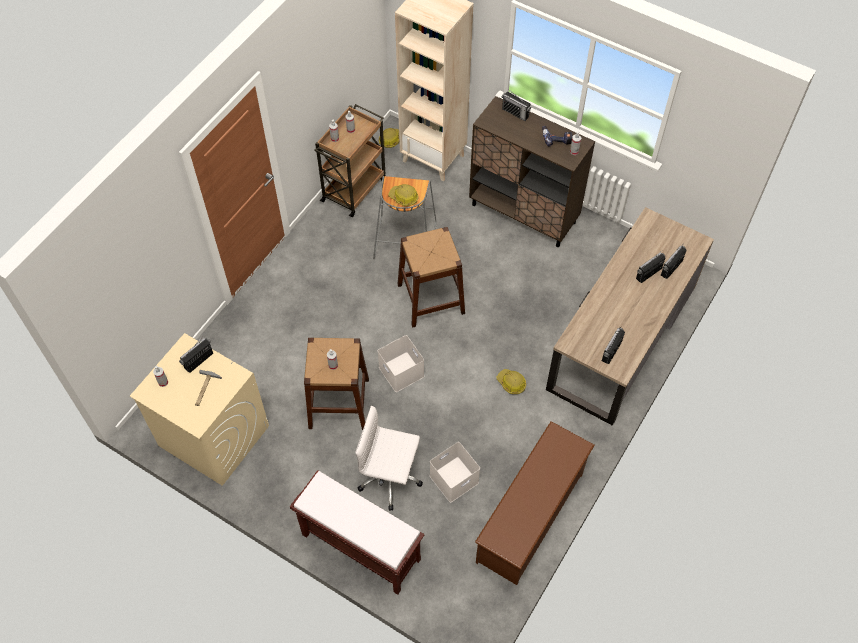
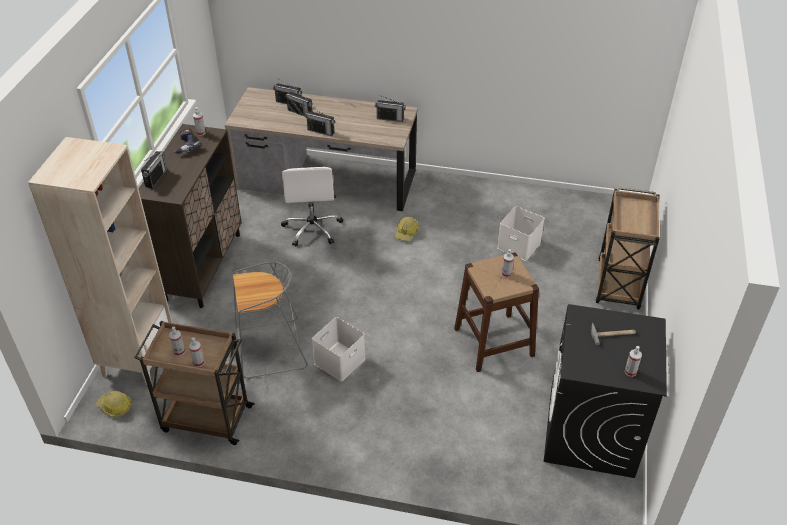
camera: 110 degrees left, 15 degrees down
beige washing machine [130,333,269,486] -> black washing machine [544,304,667,478]
radio [179,338,213,373] -> radio moved to [305,106,335,136]
brown bench [290,470,425,595] -> brown cart [596,187,660,309]
white office chair [355,406,423,511] -> white office chair moved to [281,167,343,246]
white storage box [378,335,424,392] -> white storage box moved to [312,317,365,381]
hard hat [388,184,418,206] -> none
brown stool [398,227,465,327] -> none
brown shoe rack [475,421,595,585] -> none

